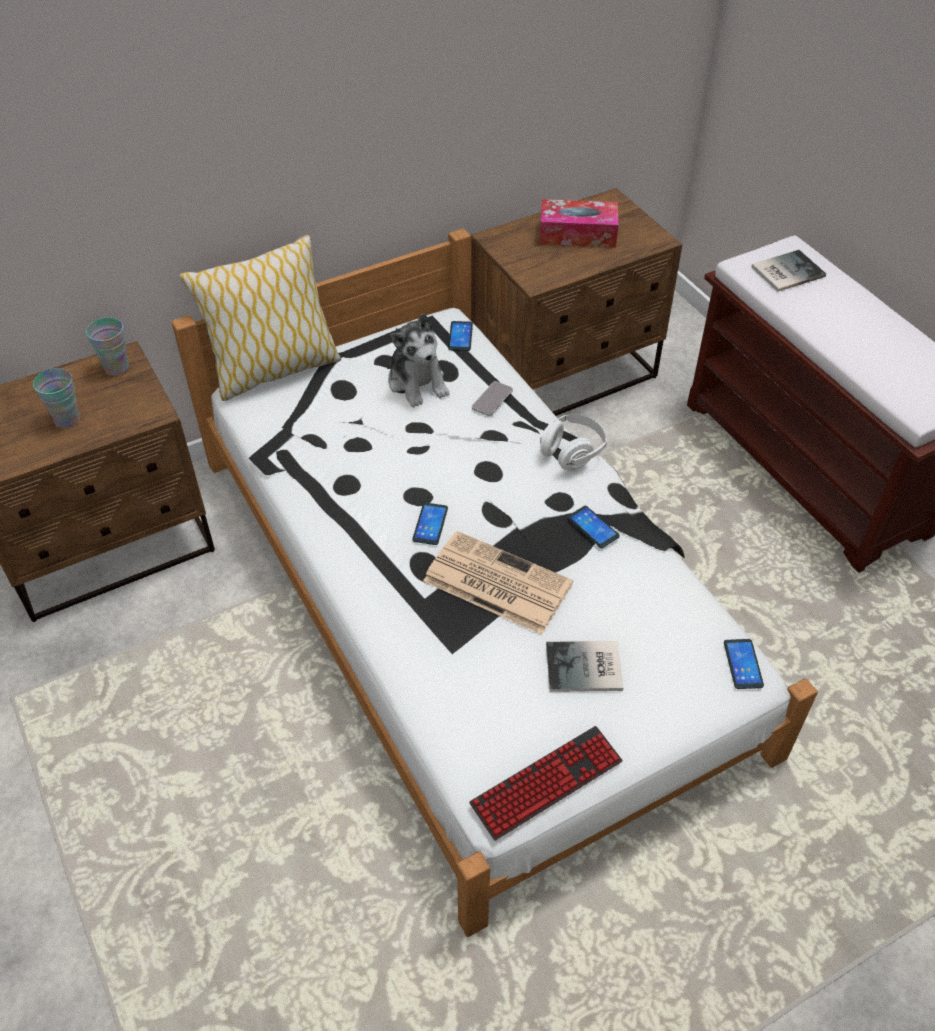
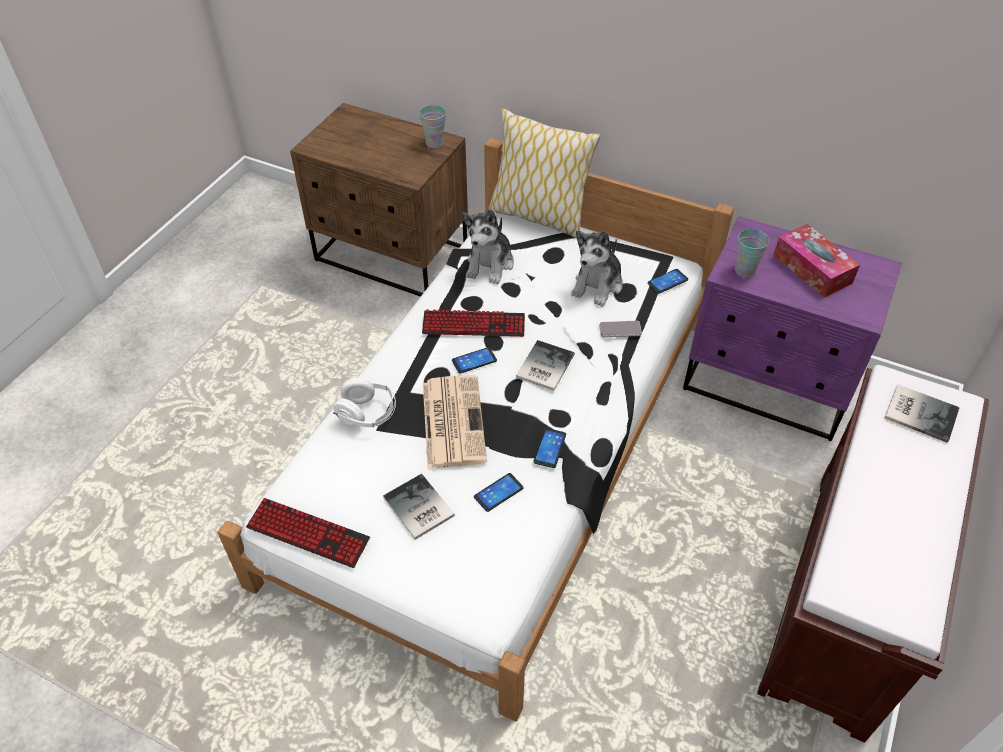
camera: 55 degrees right, 0 degrees up
cup [33,368,80,428] -> cup moved to [735,229,769,277]
brown nightstand [471,188,682,416] -> purple nightstand [683,216,902,441]
white headphones [540,413,607,471] -> white headphones moved to [333,378,396,427]
phone [724,639,764,689] -> phone moved to [474,473,524,512]
none -> keyboard [422,309,525,337]
none -> plush toy [463,210,514,284]
none -> book [516,340,575,391]

